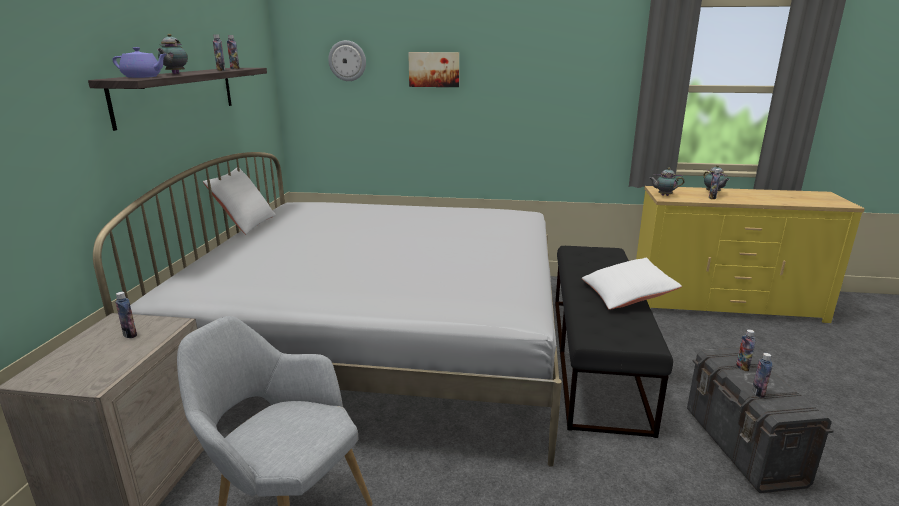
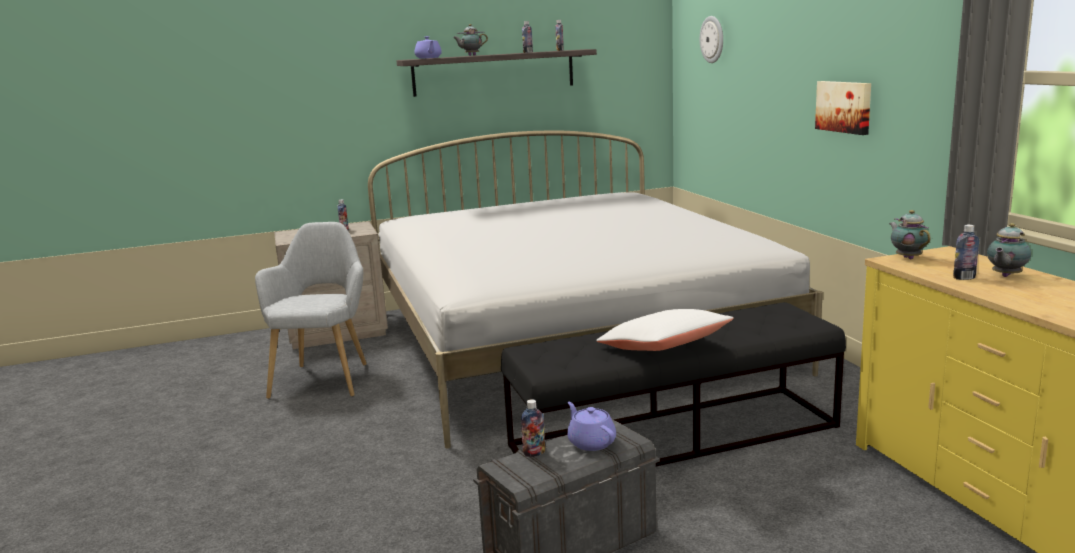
camera: 65 degrees right, 5 degrees down
white pillow [203,168,276,234] -> none
picture [408,52,459,87] -> picture moved to [815,81,871,135]
bottle [736,329,756,371] -> purple teapot [567,402,616,451]

